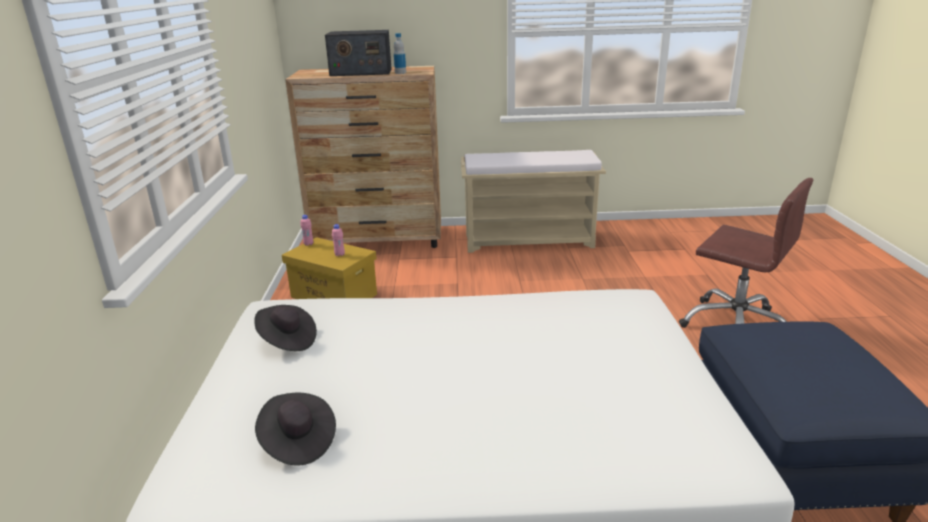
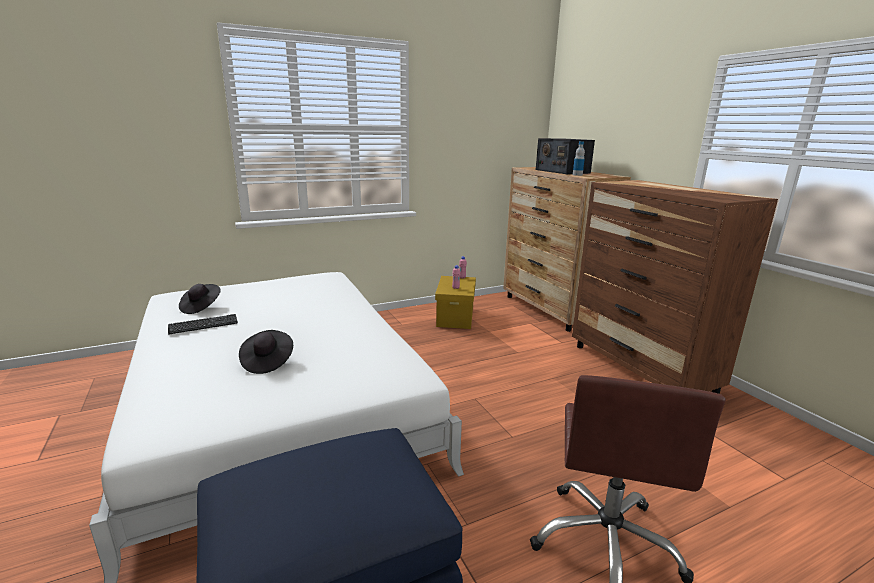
camera: 65 degrees right, 5 degrees down
black hat [254,305,317,351] -> black hat moved to [239,330,293,374]
beige bench [461,150,606,253] -> brown dresser [572,180,778,394]
none -> keyboard [168,314,238,334]

